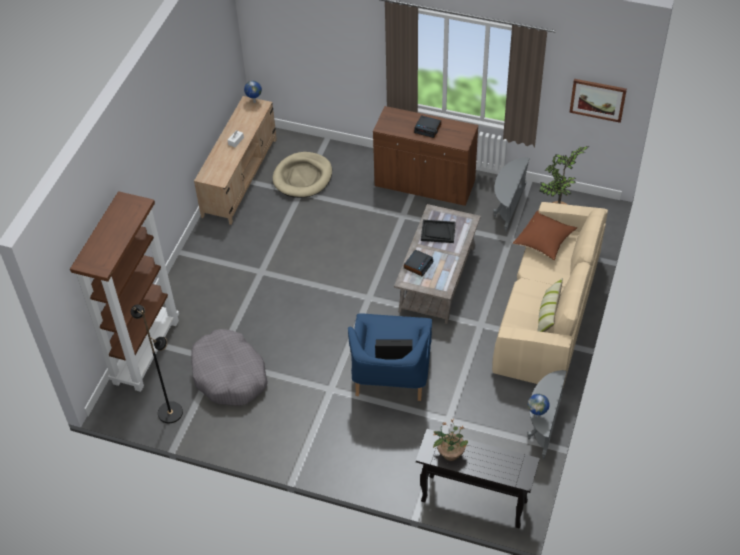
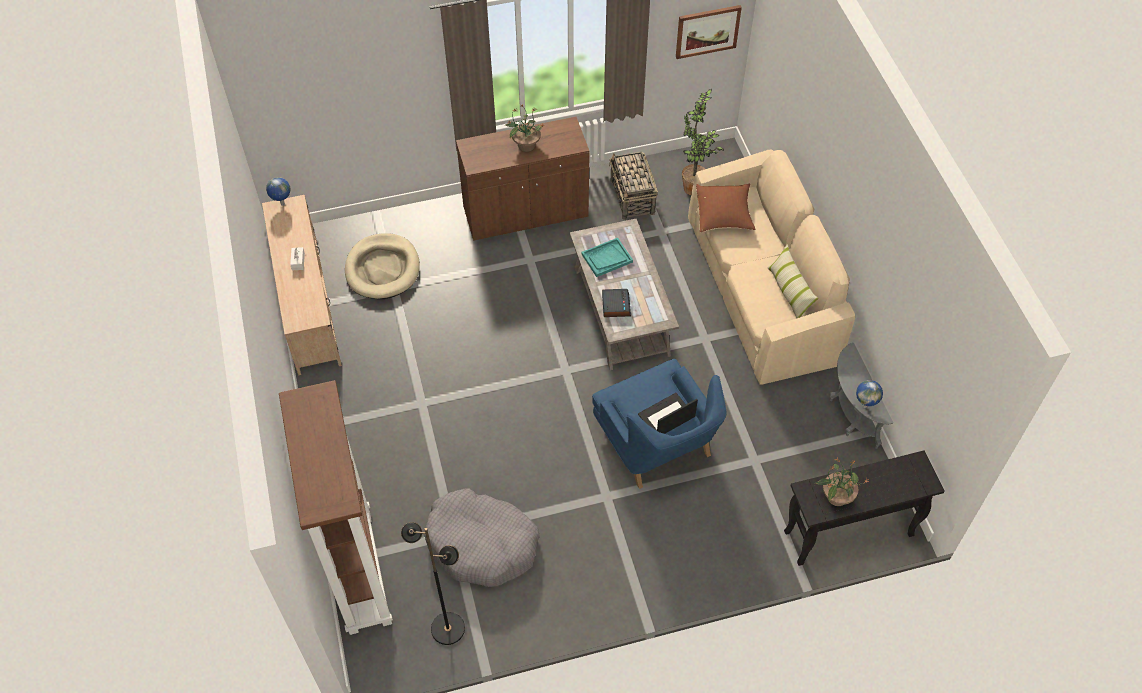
camera: 35 degrees left, 5 degrees up
alarm clock [414,115,441,138] -> potted plant [505,103,545,152]
black tray [421,220,456,243] -> turquoise tray [582,238,633,277]
grey side table [493,158,530,232] -> basket [609,151,658,220]

